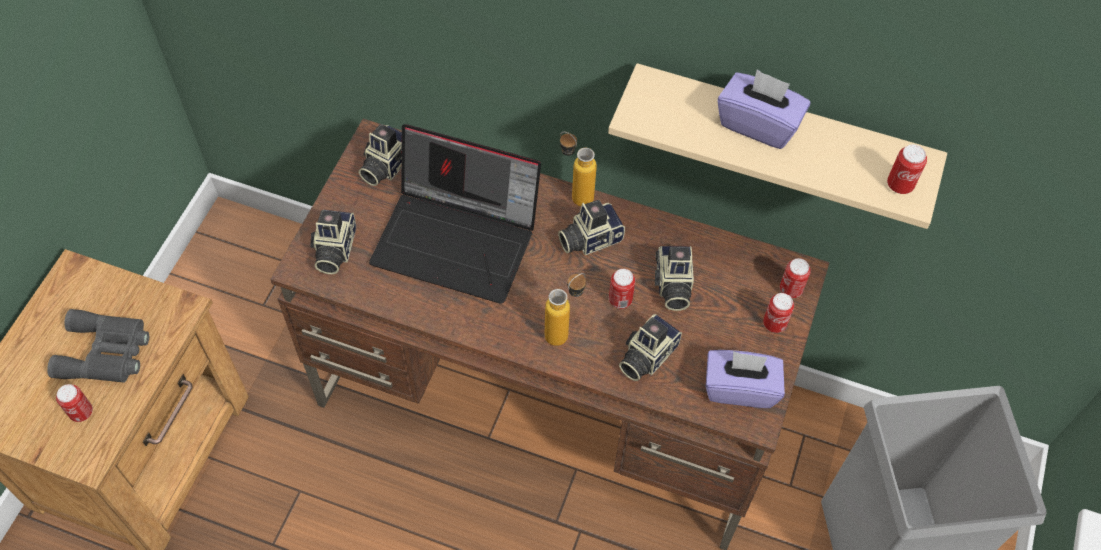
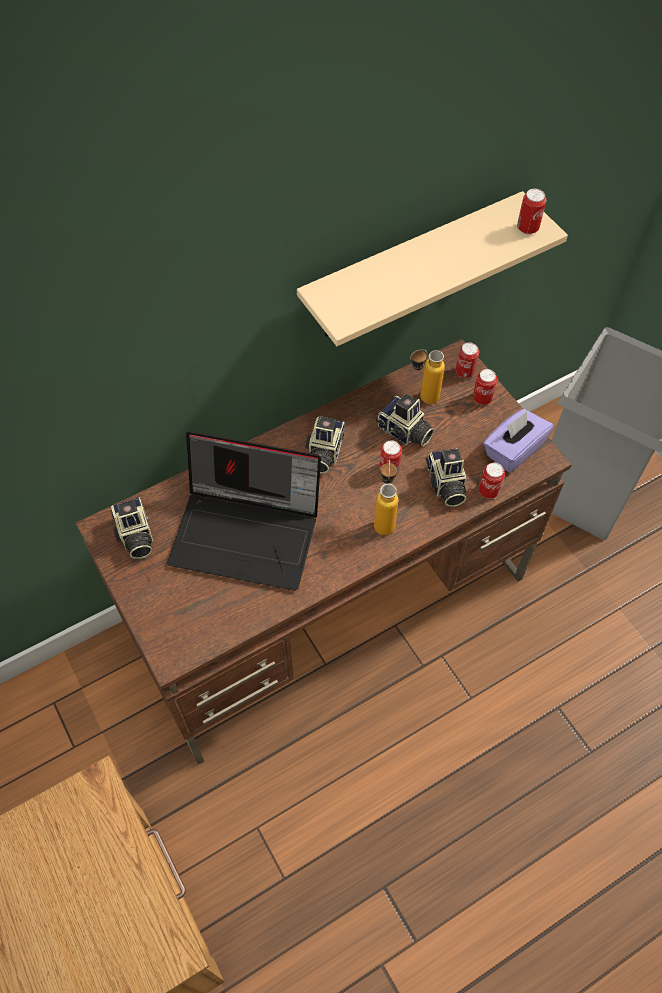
camera: 50 degrees left, 0 degrees up
grey binoculars [47,309,149,383] -> none
can [56,384,93,422] -> can moved to [479,463,505,499]
camera [310,209,356,274] -> none
laptop [369,124,541,304] -> laptop turned 45 degrees clockwise [167,431,321,591]
bottle [560,132,597,206] -> bottle moved to [410,349,445,404]
purple tissue box [717,69,810,149] -> none

